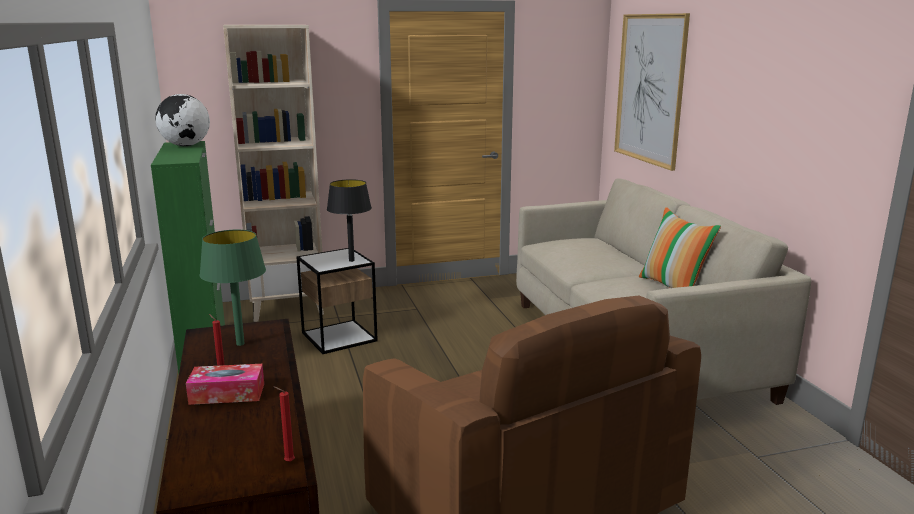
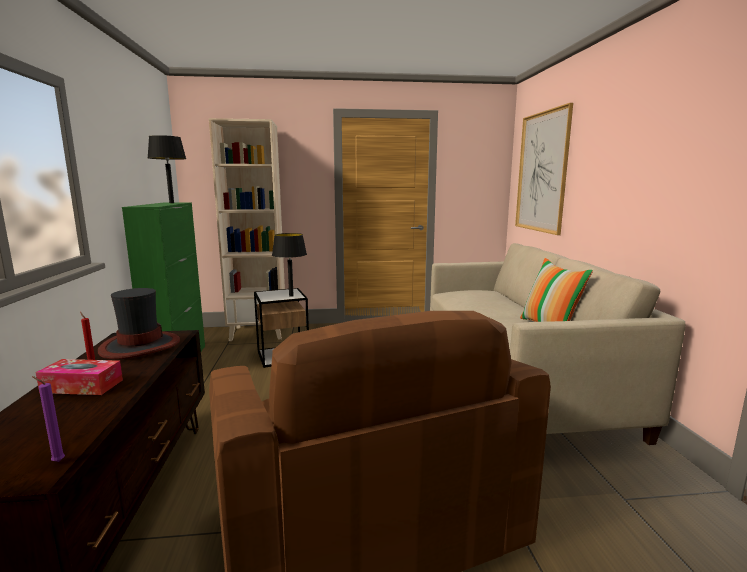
camera: 10 degrees right, 5 degrees down
globe [155,94,210,146] -> black table lamp [148,135,186,203]
green table lamp [199,230,266,346] -> hat [98,288,180,359]
red candle [274,387,295,462] -> purple candle [32,376,65,462]

